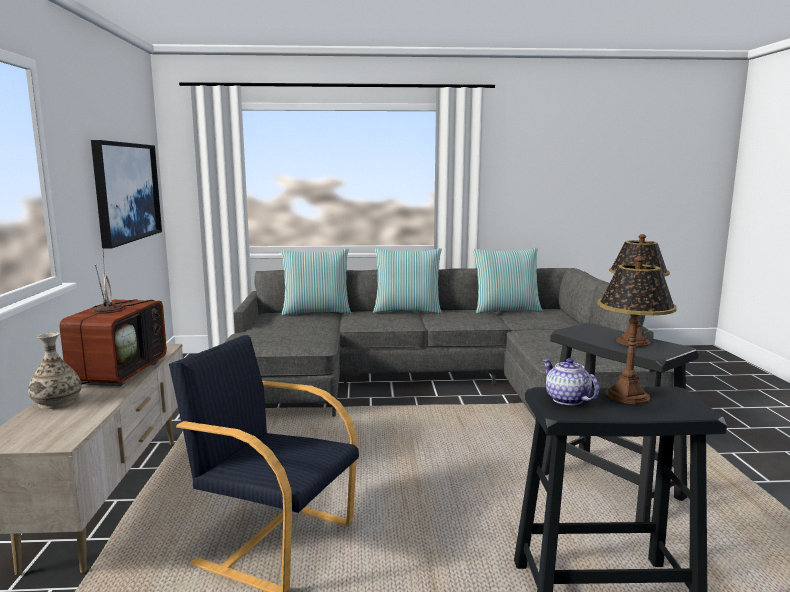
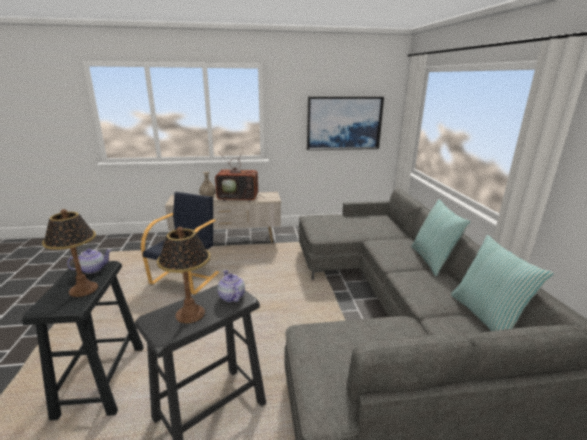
camera: 85 degrees right, 10 degrees up
pillow [281,248,351,316] -> none
none -> teapot [217,270,245,302]

